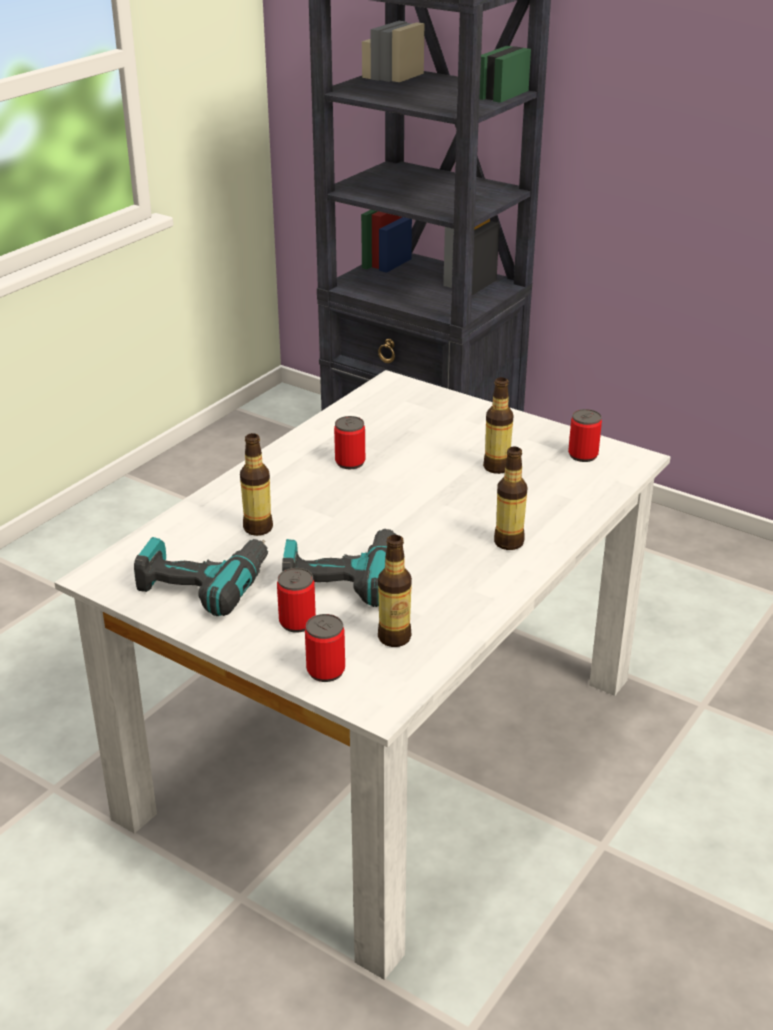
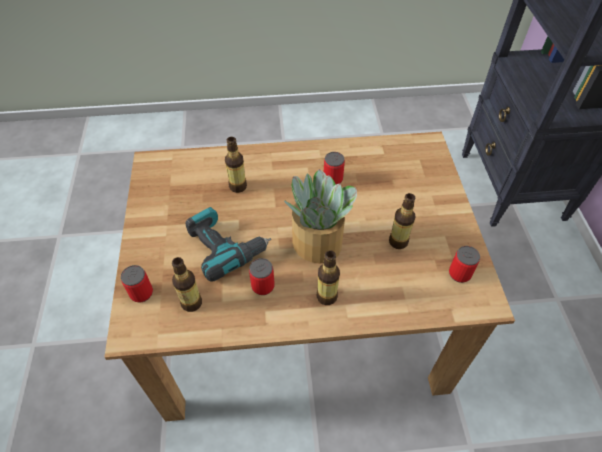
camera: 50 degrees right, 20 degrees up
white dining table [54,370,671,980] -> brown dining table [104,132,515,422]
power drill [134,537,268,616] -> none
can [277,568,316,633] -> can moved to [249,258,275,295]
none -> potted plant [284,169,357,264]

